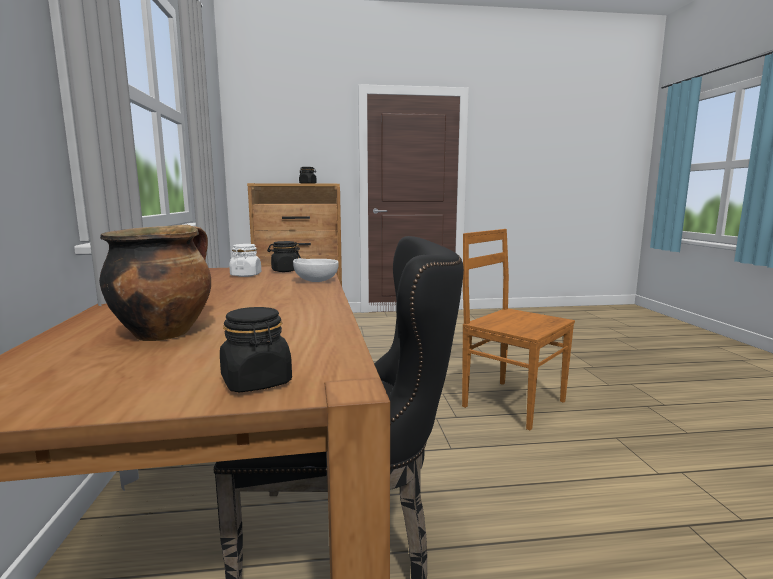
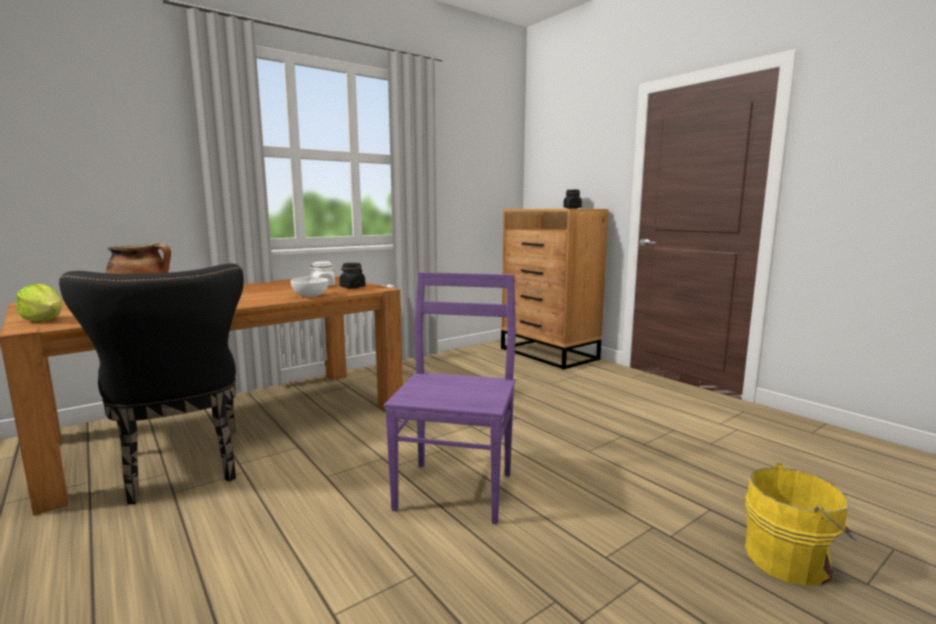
camera: 60 degrees right, 0 degrees up
black jar [220,307,292,392] -> lettuce [16,284,63,322]
brown chair [462,229,575,430] -> purple chair [384,272,516,524]
none -> yellow bucket [745,463,856,586]

